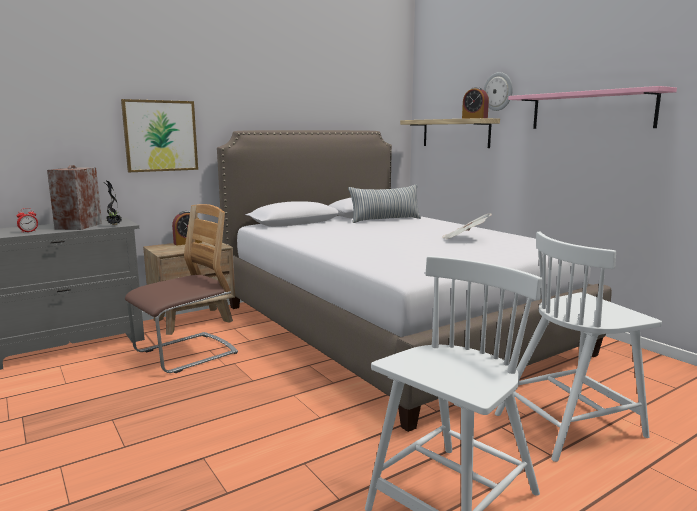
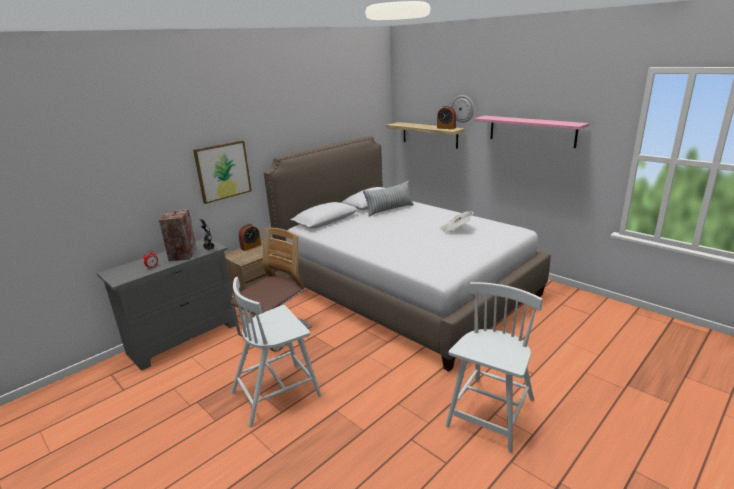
camera: 10 degrees left, 10 degrees up
white chair [495,232,662,462] -> white chair moved to [231,277,322,427]

